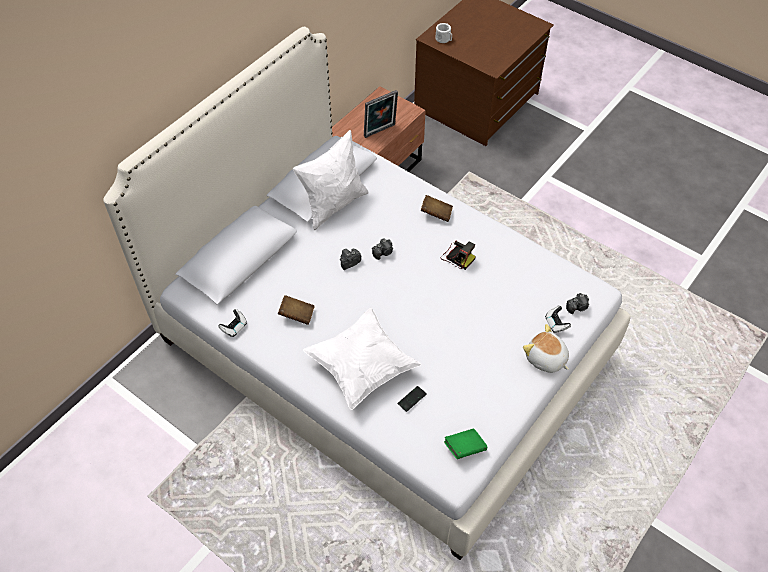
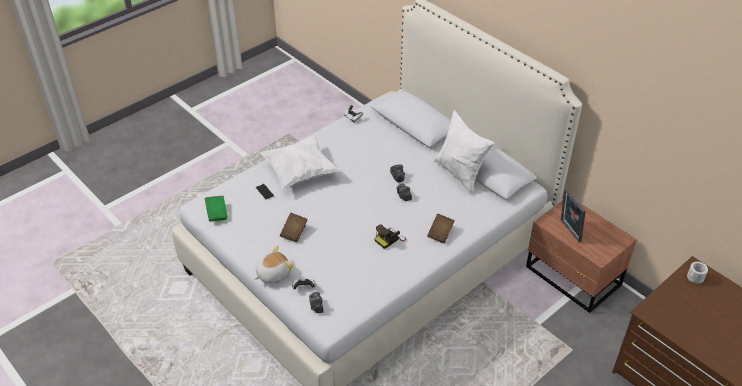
camera: 100 degrees right, 10 degrees down
brown book [278,295,315,325] -> brown book moved to [280,213,307,242]

